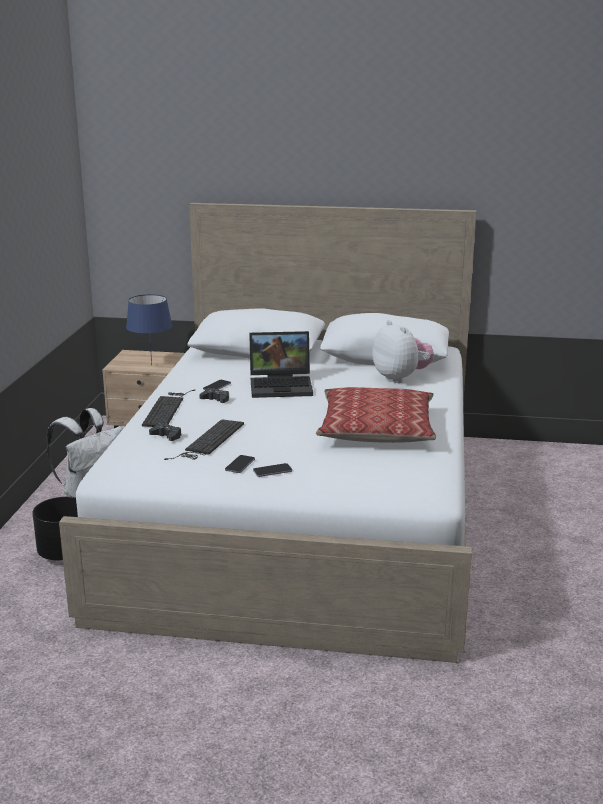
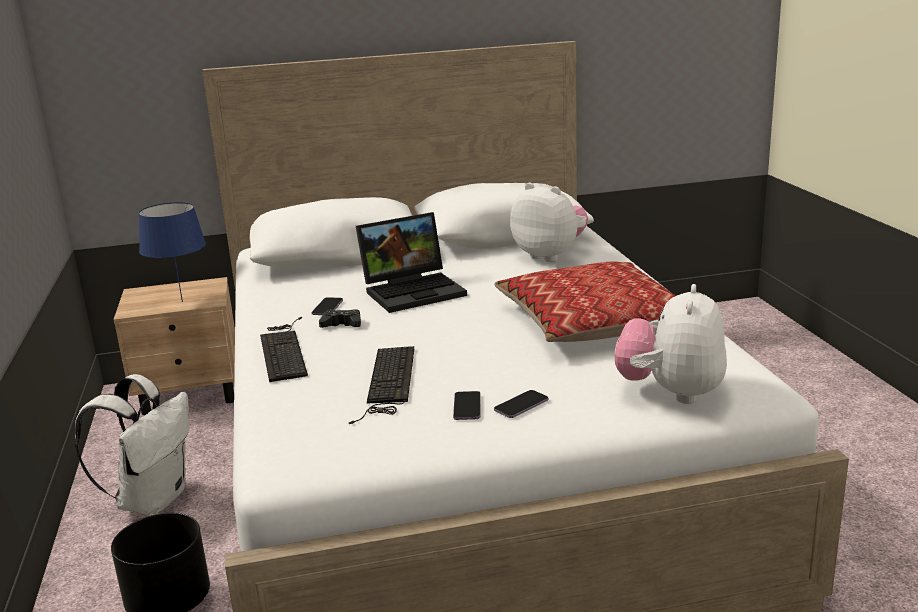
camera: 20 degrees left, 0 degrees up
black game controller [149,423,182,441] -> none
none -> plush toy [615,284,727,404]

